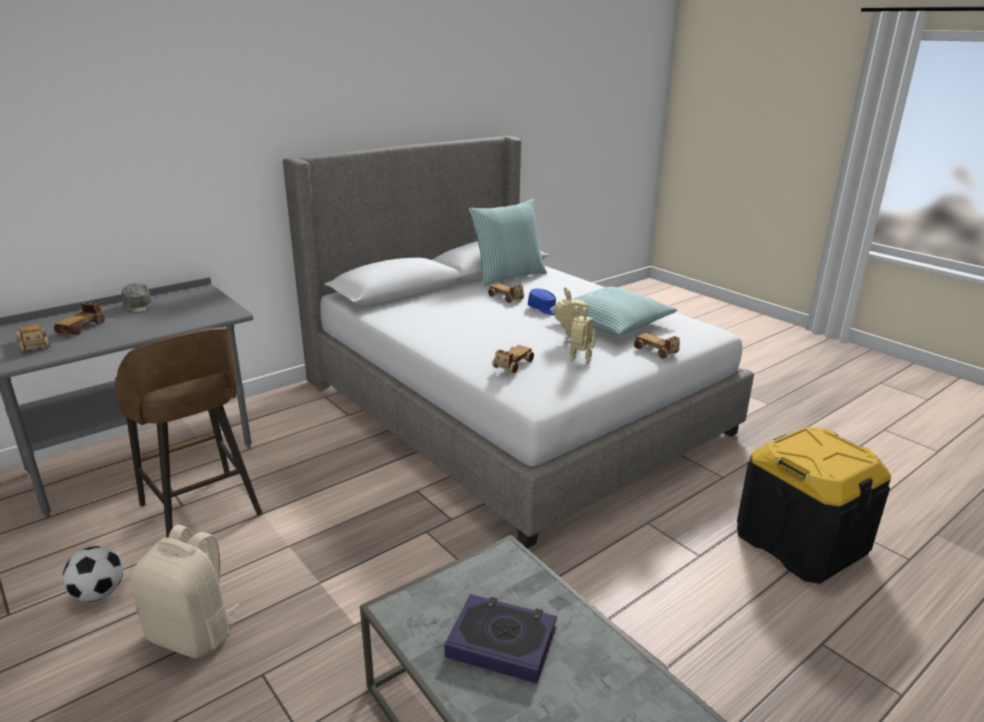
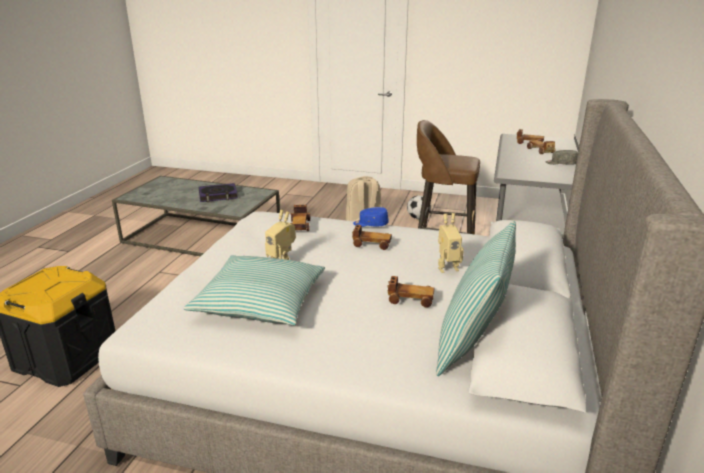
camera: 145 degrees right, 0 degrees up
blue cap [528,289,556,315] -> blue cap moved to [353,207,389,227]
toy robot [570,306,596,364] -> toy robot moved to [438,213,464,273]
toy car [634,333,680,358] -> toy car moved to [352,225,392,250]

